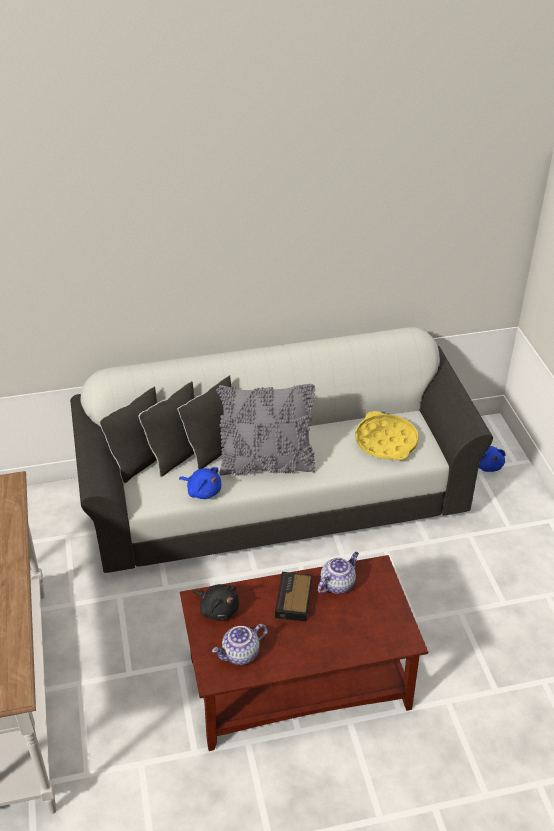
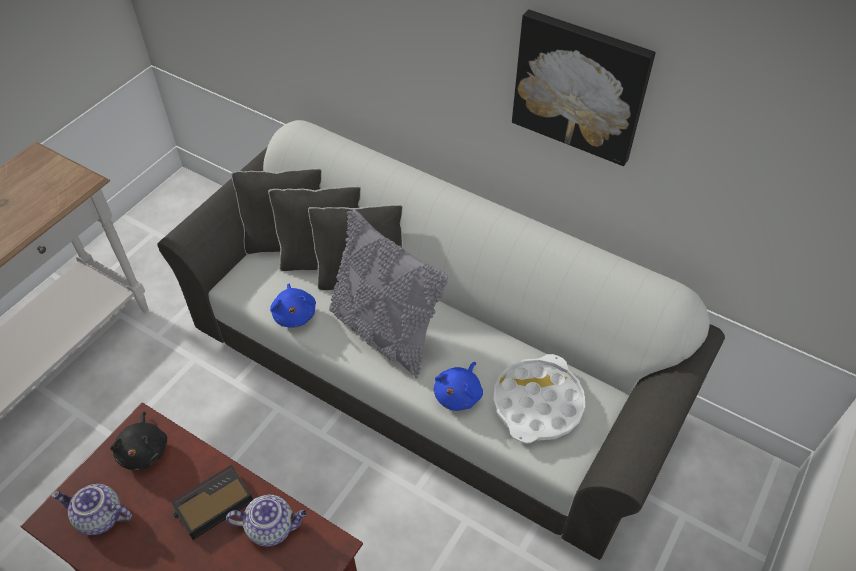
camera: 45 degrees right, 10 degrees up
yellow tray [355,411,419,460] -> white tray [493,354,585,444]
blue plush toy [479,446,506,472] -> blue plush toy moved to [433,362,483,411]
none -> picture [512,9,656,166]

